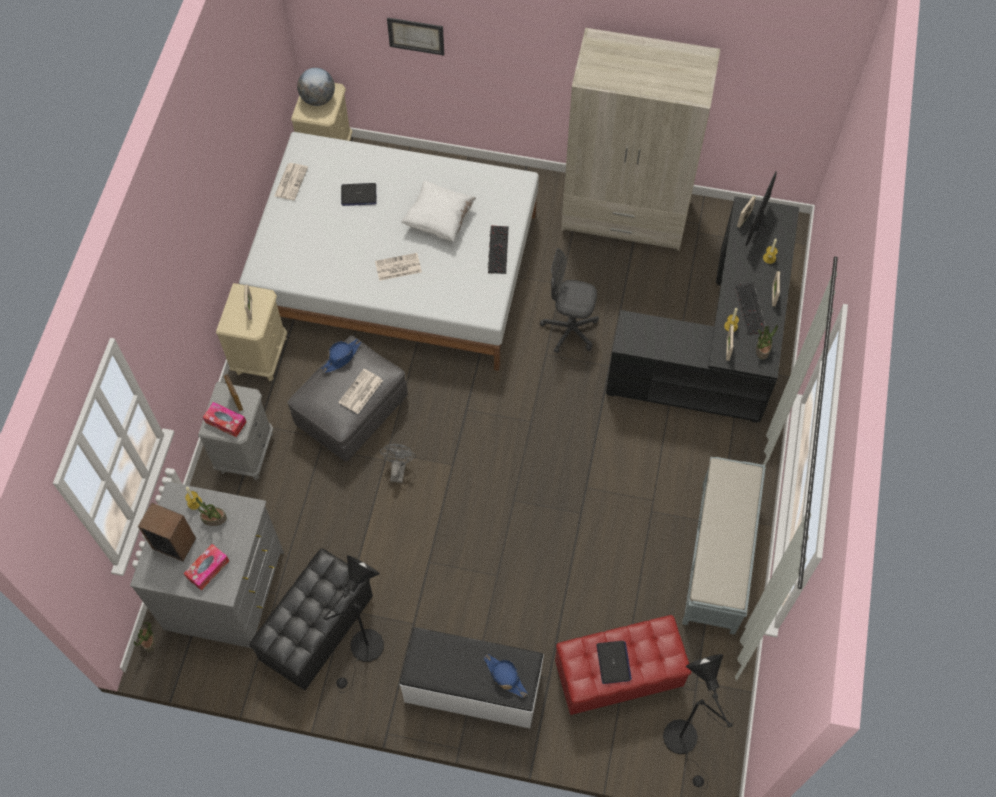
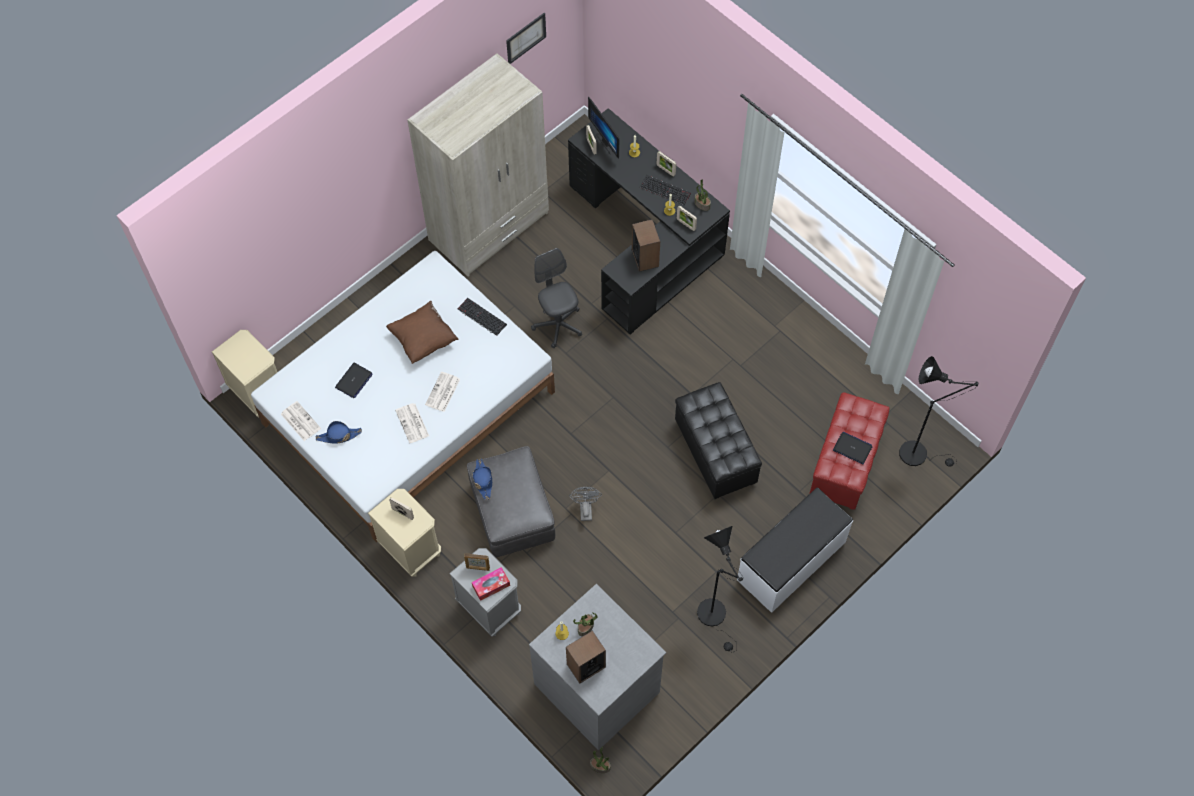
camera: 55 degrees left, 0 degrees up
tissue box [184,544,229,591] -> none
black ottoman [249,548,373,690] -> black ottoman moved to [675,382,762,499]
globe [297,68,335,106] -> none
newspaper [338,369,383,414] -> newspaper moved to [395,403,429,443]
grey fan [379,444,416,483] -> grey fan turned 45 degrees clockwise [569,487,602,521]
picture [387,17,444,55] -> picture moved to [506,13,546,64]
white pillow [401,181,476,243] -> brown pillow [386,301,459,364]
blue hat [484,654,528,698] -> blue hat moved to [316,421,362,444]
grey office chair [540,248,599,353] -> grey office chair turned 105 degrees clockwise [531,248,582,348]
grey bench [682,457,766,635] -> none
none -> speaker [632,219,660,272]

